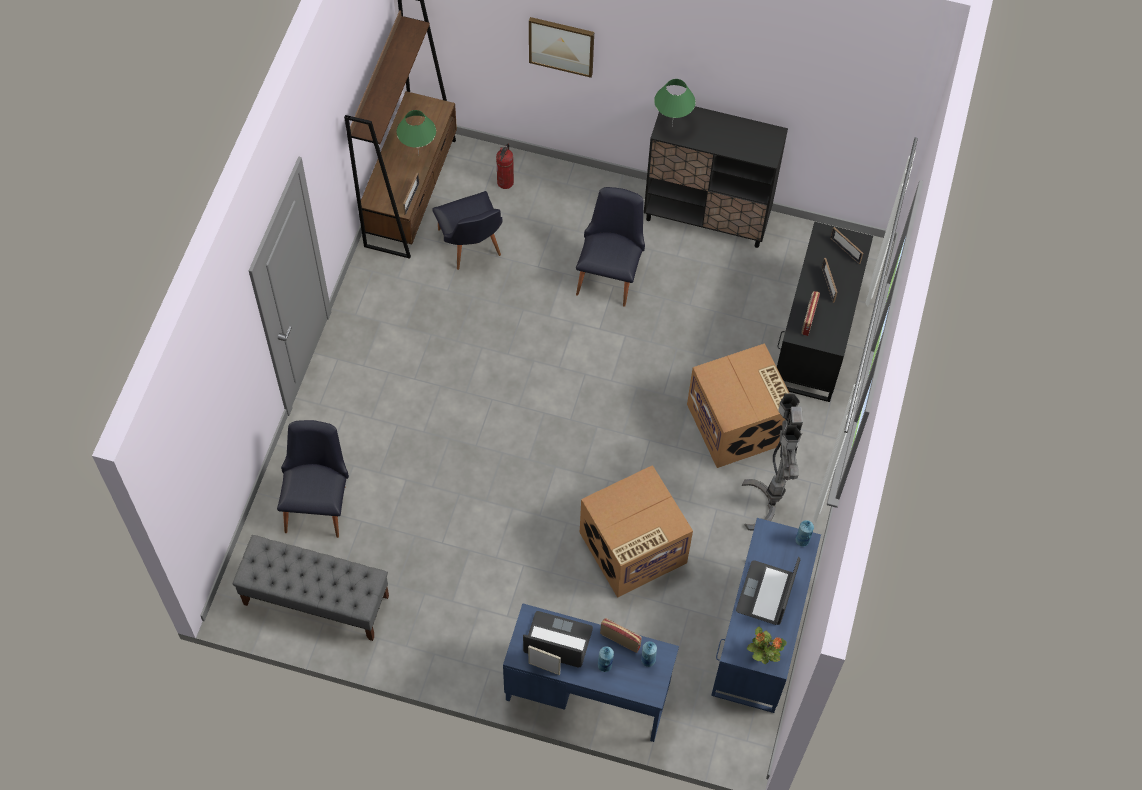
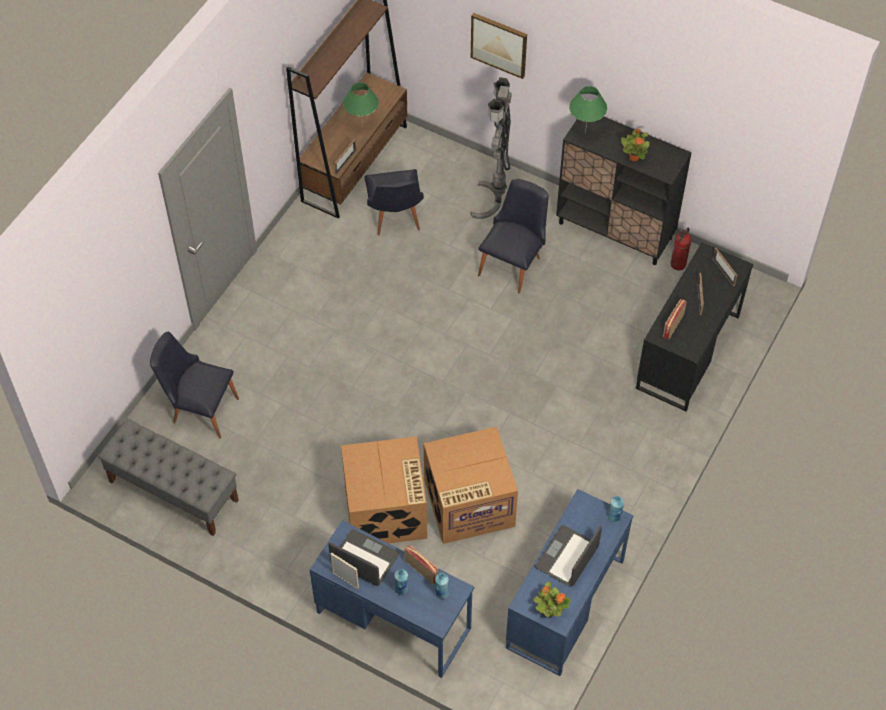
camera: 15 degrees right, 5 degrees down
black chair [277,420,349,538] -> black chair turned 90 degrees counterclockwise [150,332,239,439]
fire extinguisher [496,144,514,189] -> fire extinguisher moved to [671,227,691,270]
cardboard box [687,343,790,468] -> cardboard box moved to [341,436,427,543]
grey floor lamp [742,393,803,531] -> grey floor lamp moved to [470,77,512,219]
none -> potted plant [621,129,650,161]

